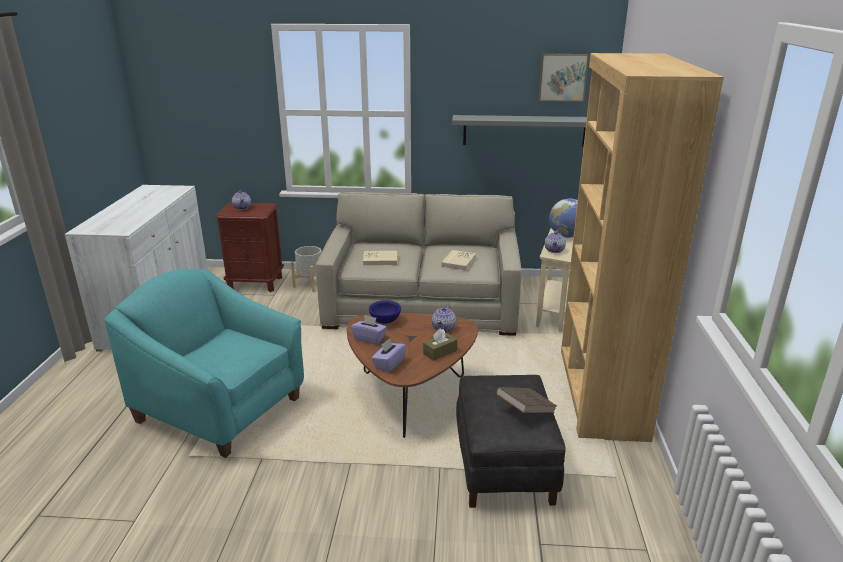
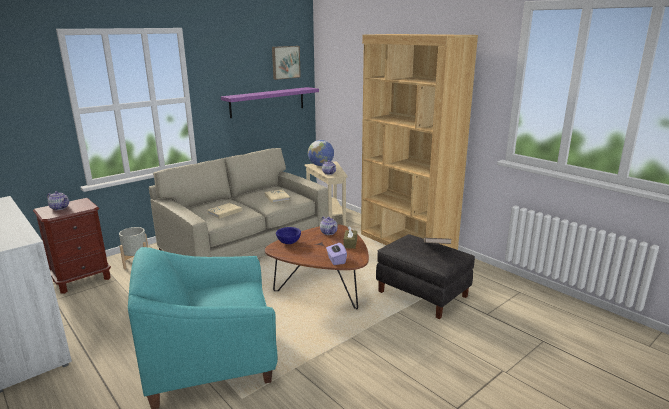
camera: 45 degrees left, 5 degrees down
purple tissue box [351,315,387,344] -> none
grey shelf [452,115,587,147] -> purple shelf [221,87,319,118]

